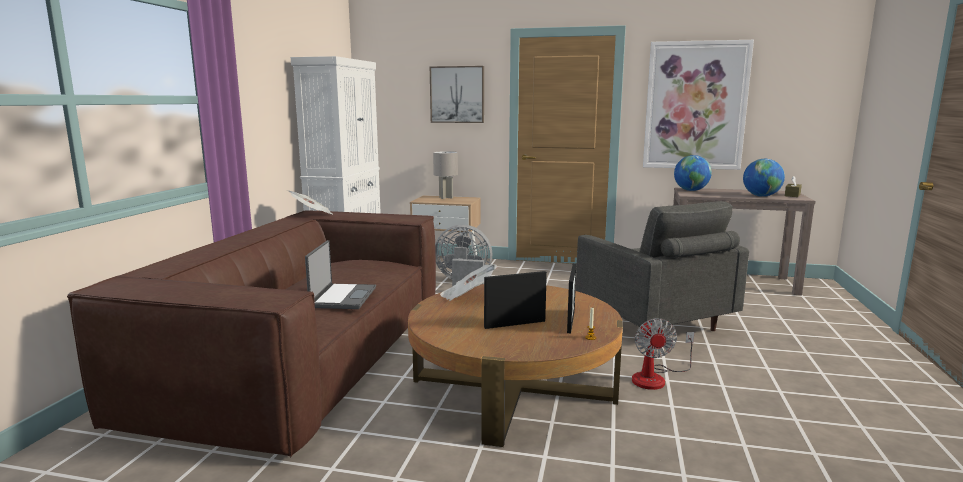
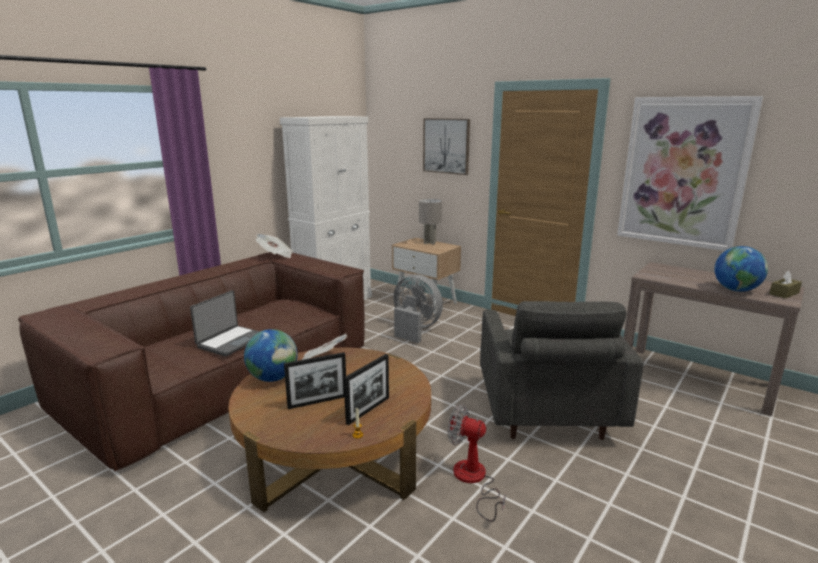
camera: 25 degrees right, 5 degrees up
picture frame [484,271,547,329] -> picture frame turned 150 degrees clockwise [284,352,346,409]
fan [632,318,694,390] -> fan turned 90 degrees clockwise [448,404,506,522]
globe [674,155,712,191] -> globe moved to [244,329,298,382]

